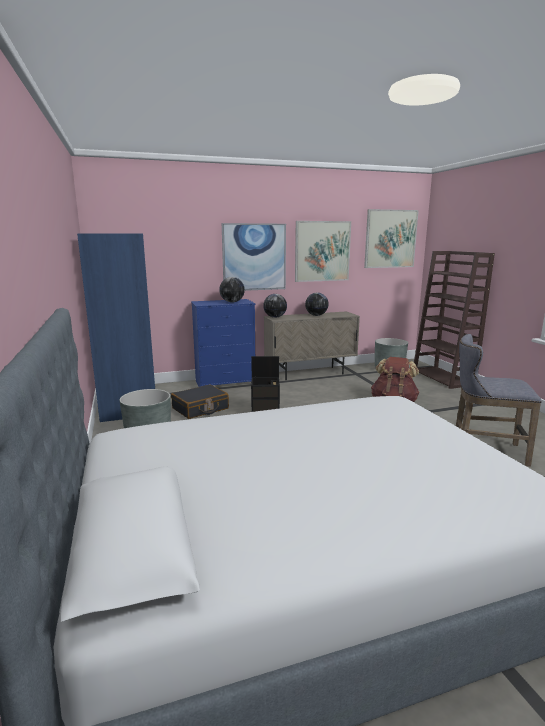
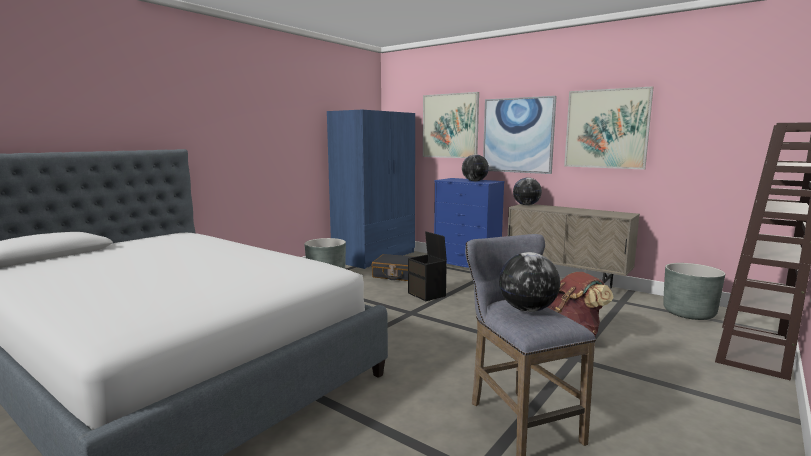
camera: 55 degrees right, 5 degrees down
globe [305,293,329,316] -> globe moved to [499,252,560,312]
picture [364,209,419,268] -> picture moved to [423,92,479,158]

